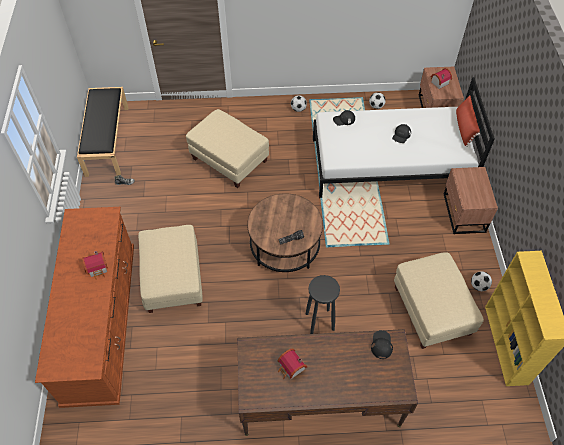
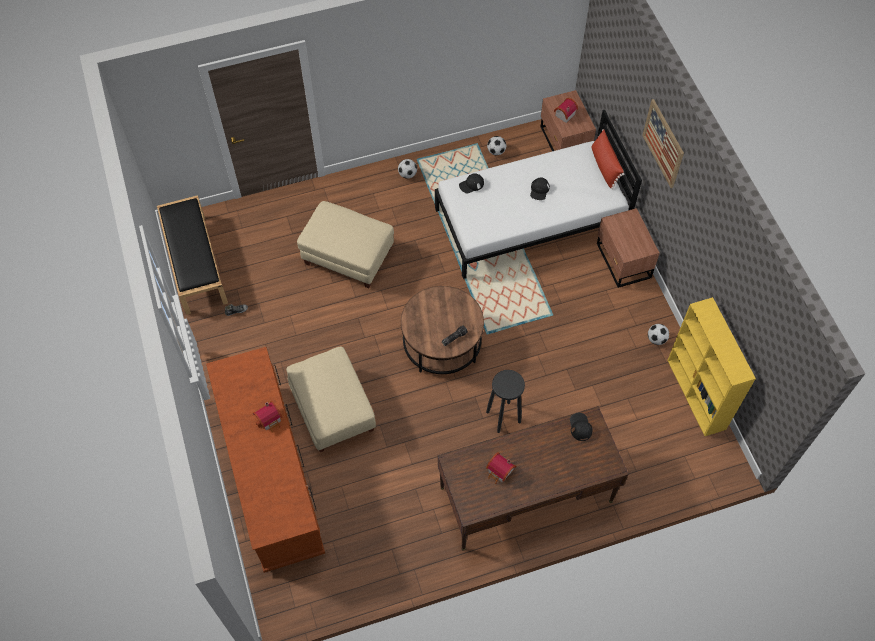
camera: 15 degrees left, 5 degrees up
beige ottoman [394,252,484,349] -> none
none -> picture [642,99,684,188]

